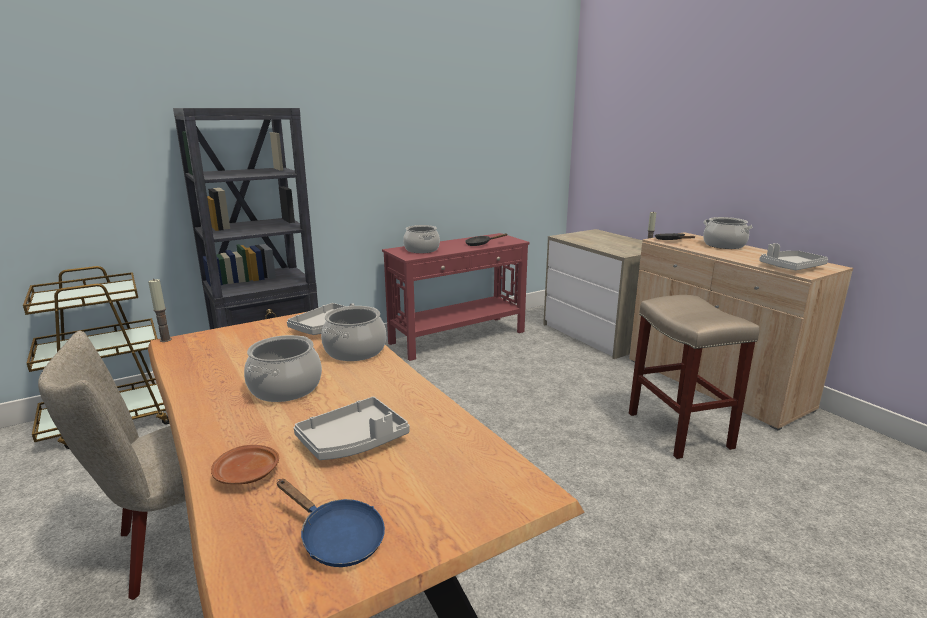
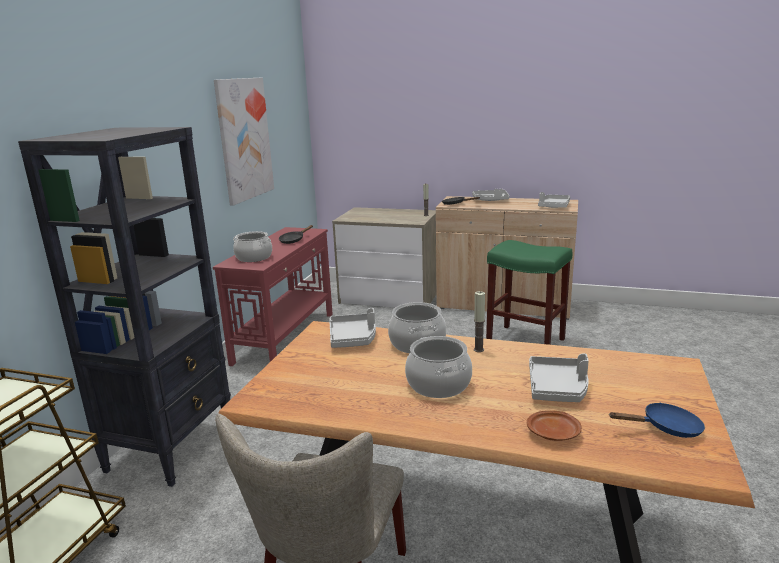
camera: 40 degrees left, 0 degrees up
candle [148,279,172,342] -> candle moved to [474,291,485,352]
beige stool [629,295,759,459] -> green stool [486,240,573,345]
cooking pot [703,217,753,249] -> grey tray [472,189,509,201]
none -> picture [214,77,274,206]

